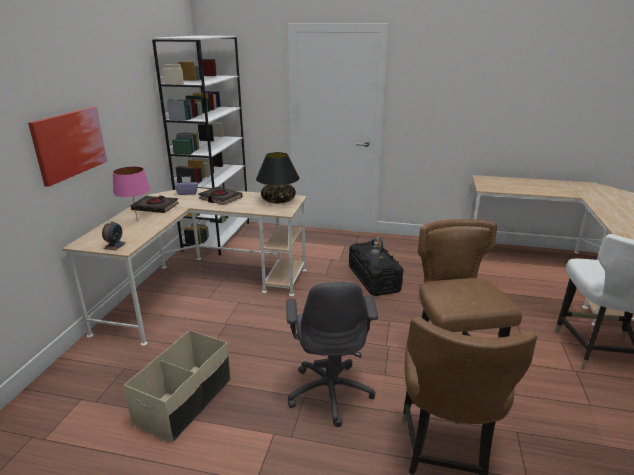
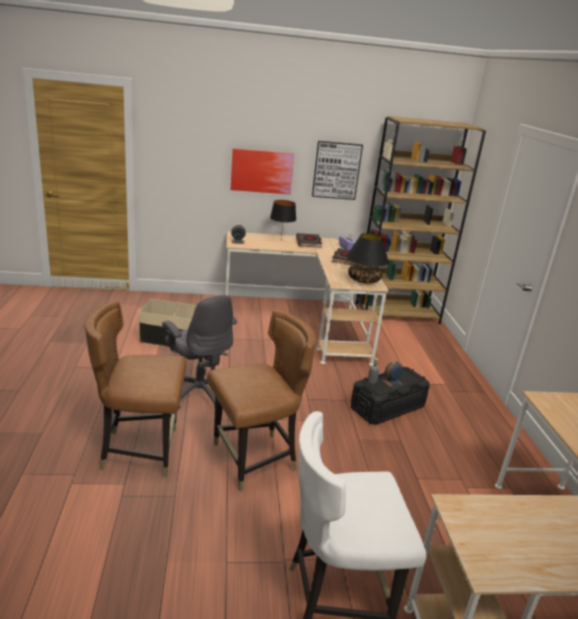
camera: 70 degrees right, 0 degrees up
pink table lamp [113,166,151,221] -> black table lamp [270,200,296,239]
white bookcase [152,36,249,255] -> brown bookcase [356,116,486,324]
grey office chair [286,281,378,427] -> grey office chair turned 105 degrees counterclockwise [162,295,237,409]
none -> picture [312,141,363,200]

